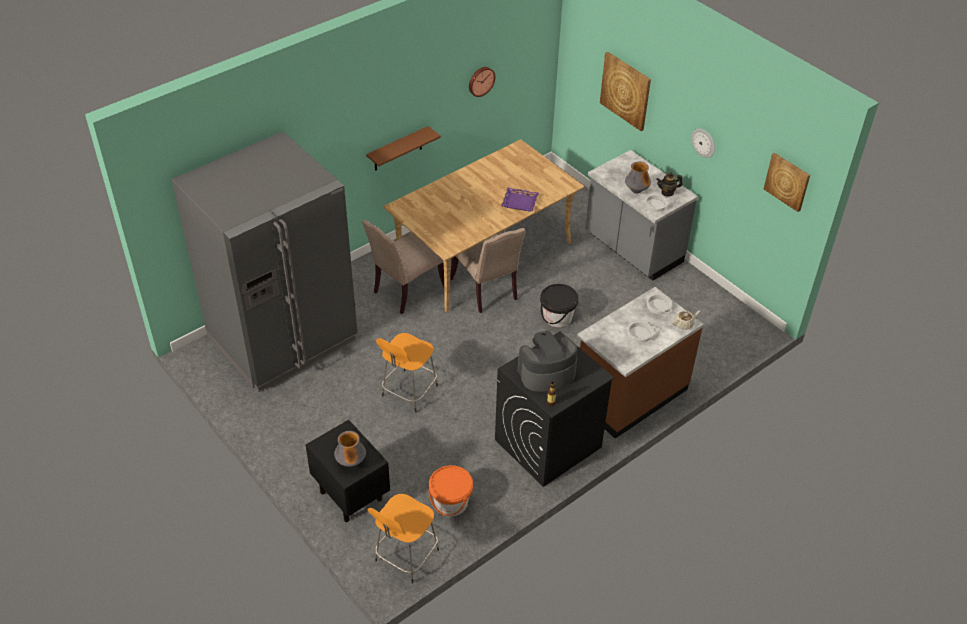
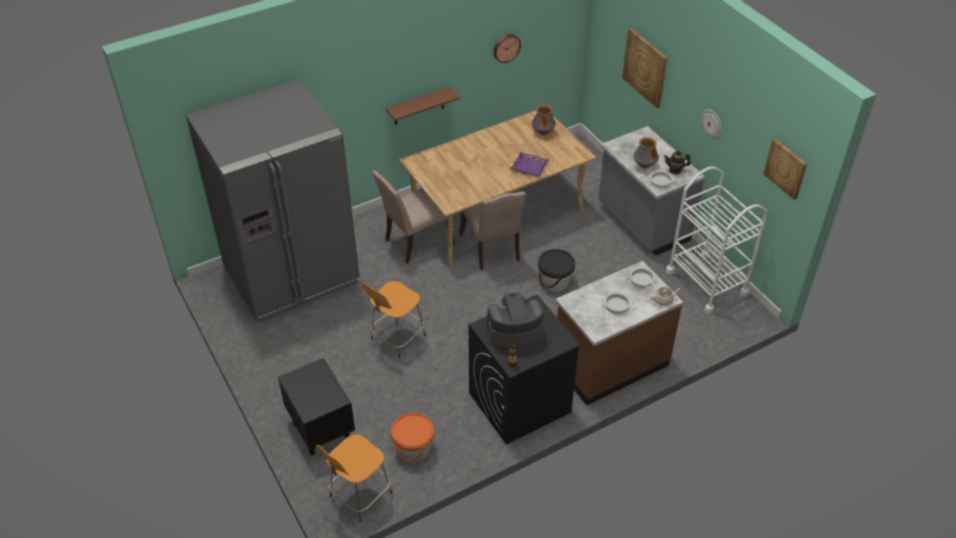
camera: 10 degrees right, 0 degrees up
vase [334,431,366,467] -> vase moved to [532,105,556,135]
none -> white cart [666,167,768,314]

